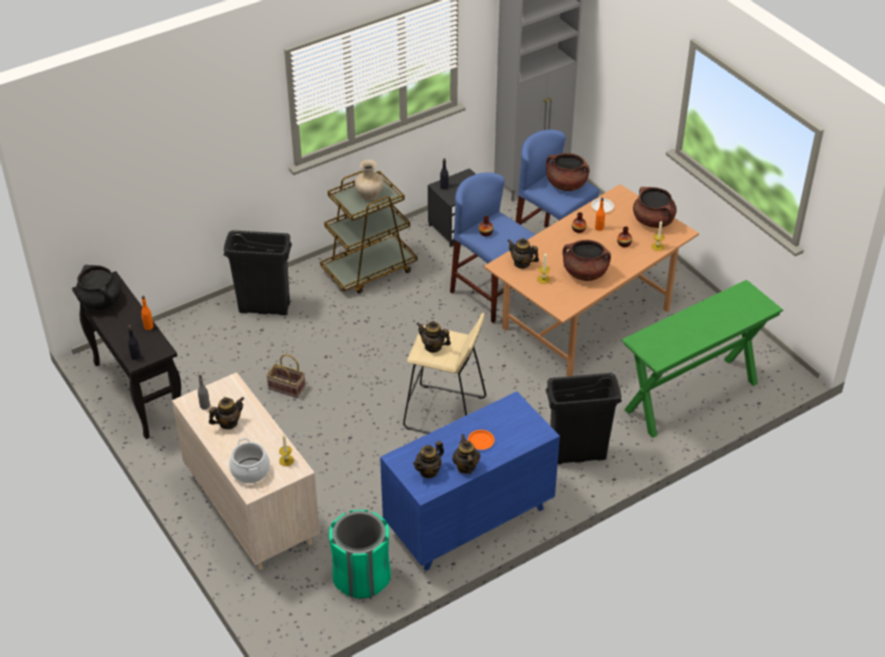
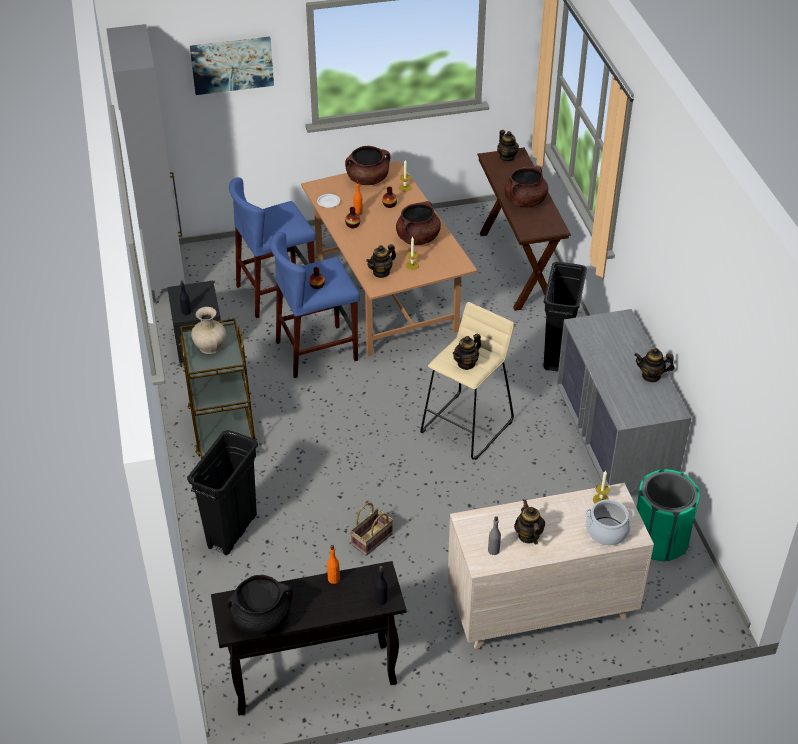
camera: 70 degrees left, 0 degrees up
blue dresser [380,391,560,571] -> grey dresser [557,309,692,492]
teapot [413,441,444,479] -> teapot moved to [497,130,519,162]
orange plate [468,430,495,450] -> none
brown cooking pot [546,153,589,191] -> brown cooking pot moved to [505,166,548,207]
green console table [621,280,783,438] -> brown console table [477,148,571,311]
none -> picture [190,37,274,95]

